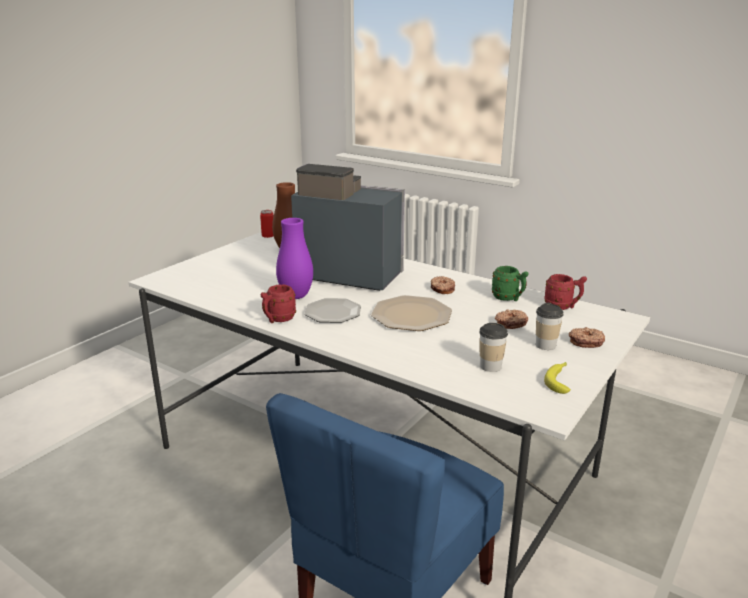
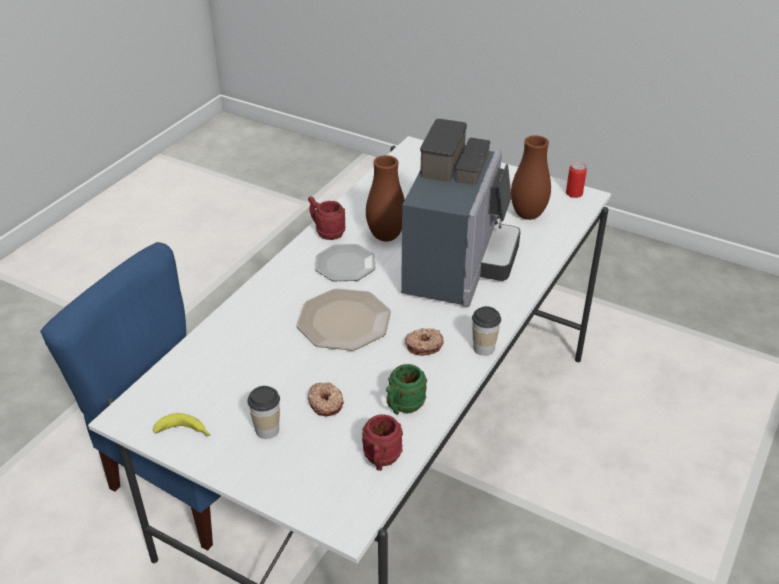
camera: 85 degrees right, 15 degrees up
purple vase [276,218,313,299] -> brown vase [366,155,405,241]
cup [479,323,508,372] -> cup moved to [472,306,501,356]
donut [569,327,605,348] -> none

